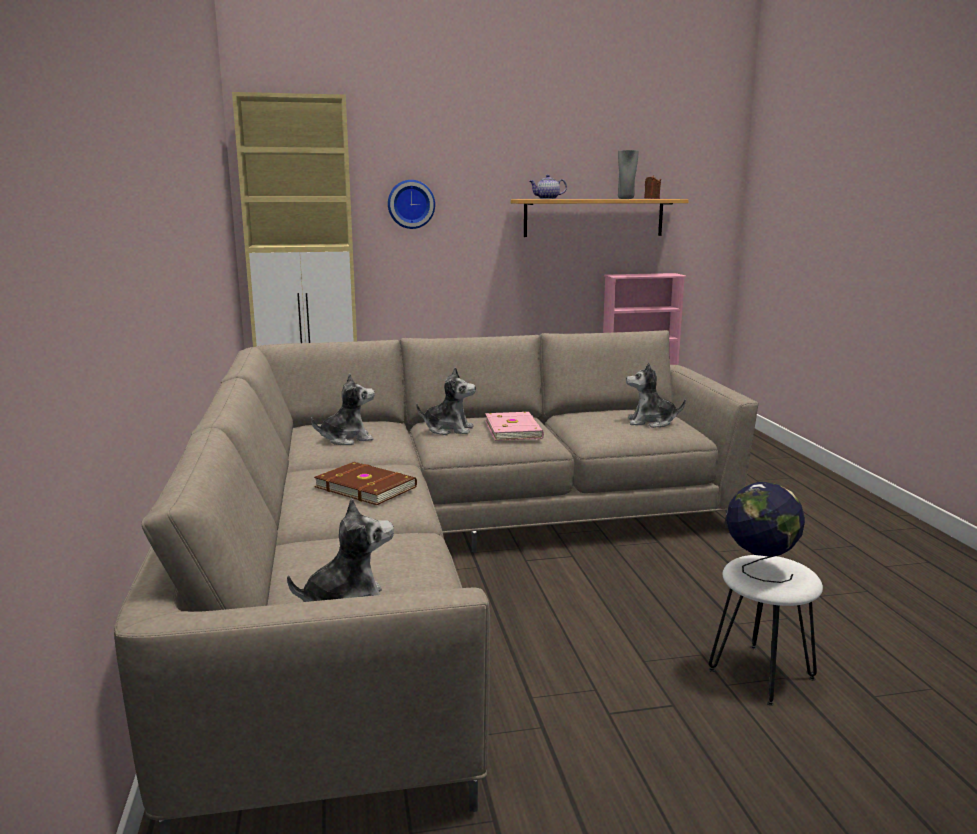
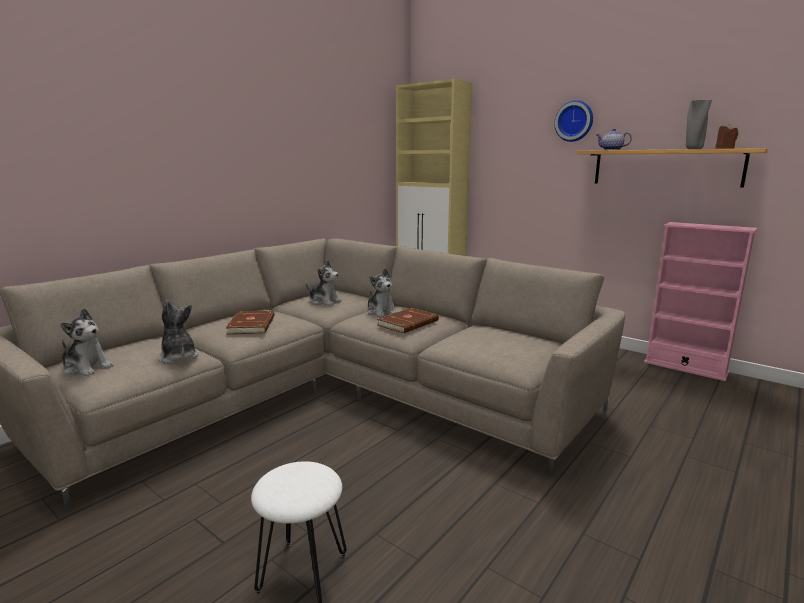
camera: 50 degrees right, 0 degrees up
wall clock [388,180,435,229] -> wall clock moved to [554,100,593,142]
pink book [485,412,544,441] -> brown book [377,308,439,333]
plush toy [626,363,686,428] -> plush toy moved to [159,300,199,364]
globe [726,482,805,583] -> none

